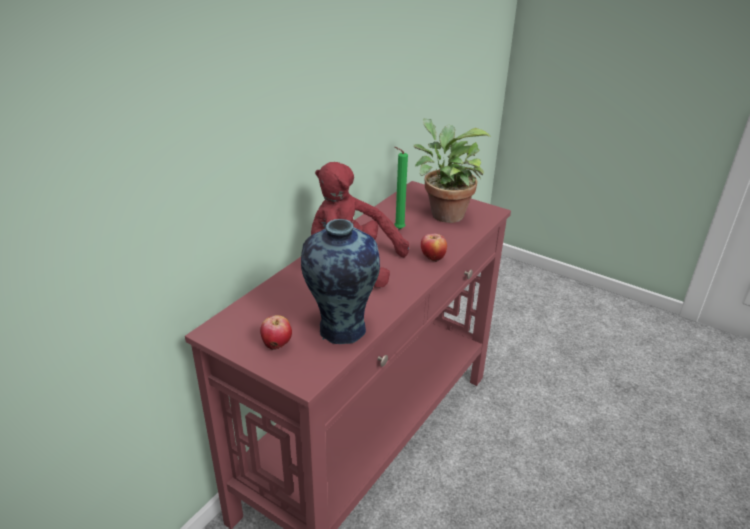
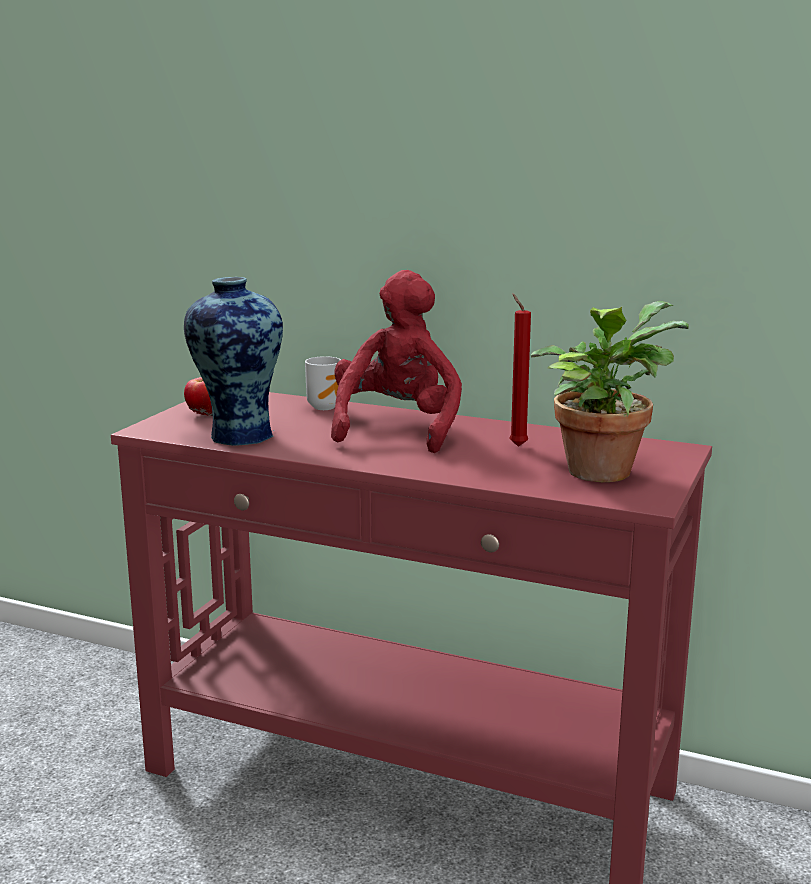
camera: 80 degrees right, 15 degrees down
green candle [394,147,408,229] -> red candle [509,294,531,447]
apple [421,233,447,262] -> none
none -> mug [305,356,341,410]

